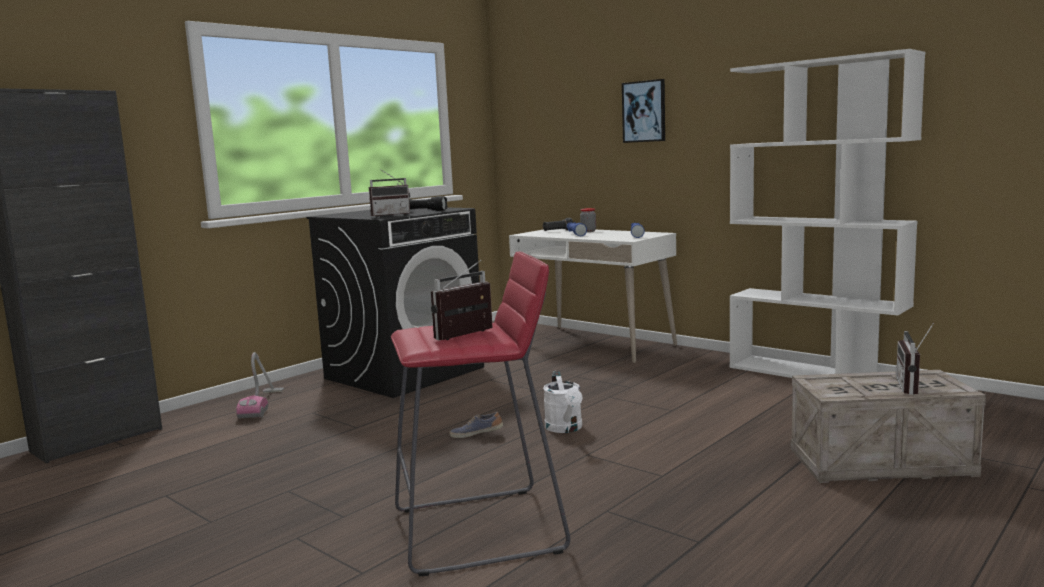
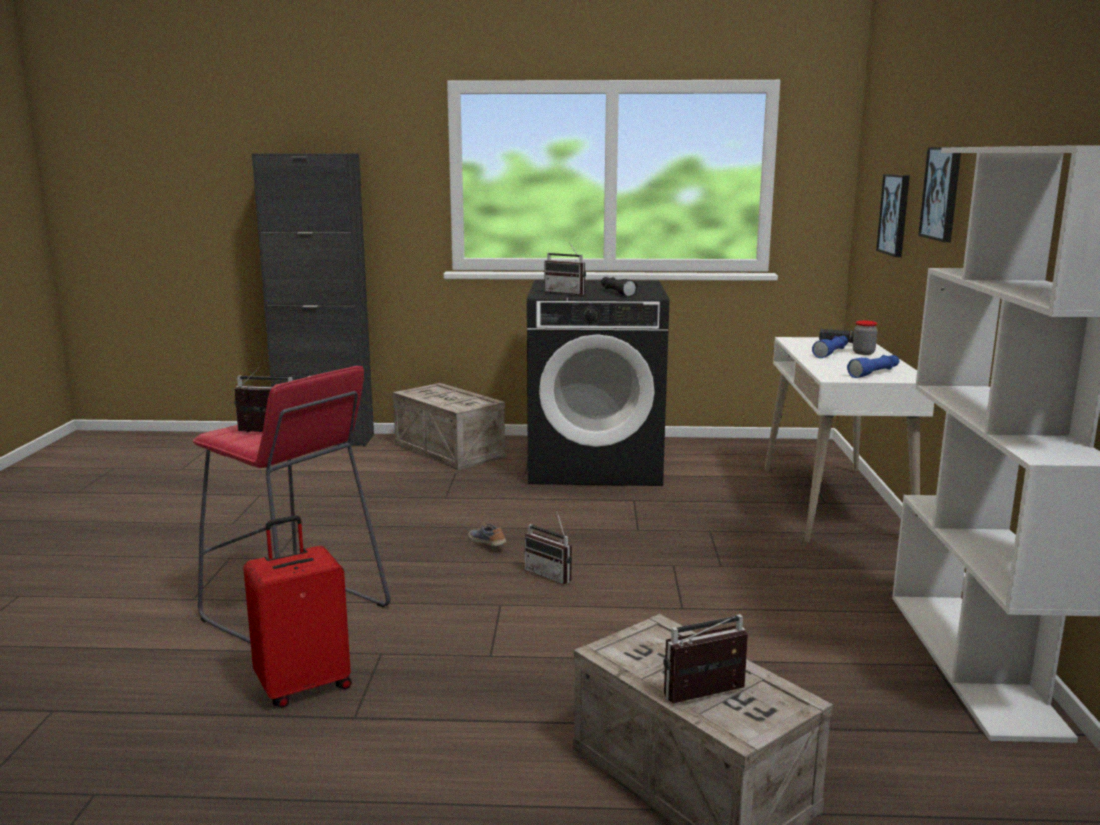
camera: 50 degrees right, 5 degrees up
vacuum cleaner [236,352,284,419] -> crate [392,383,506,471]
white watering can [543,371,582,433] -> radio [525,512,572,584]
none -> red suitcase [243,515,352,708]
none -> picture [876,174,910,257]

